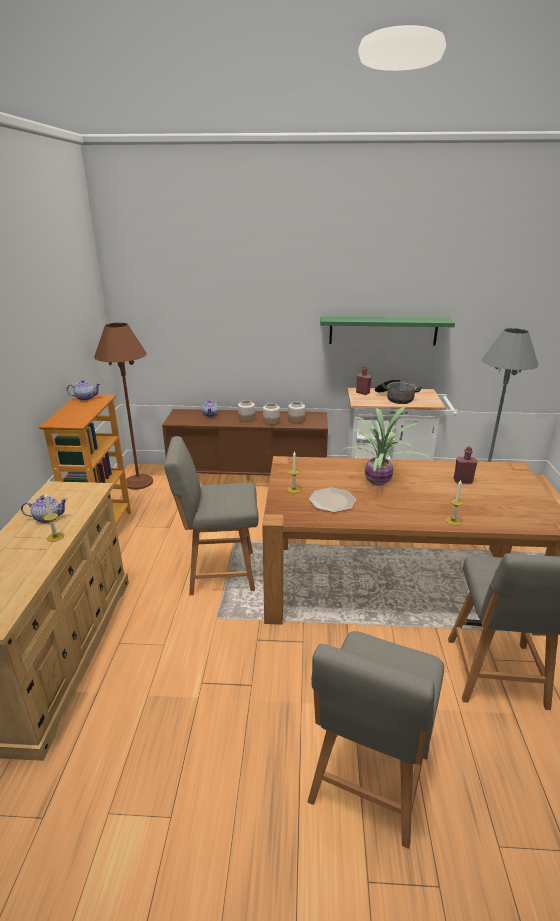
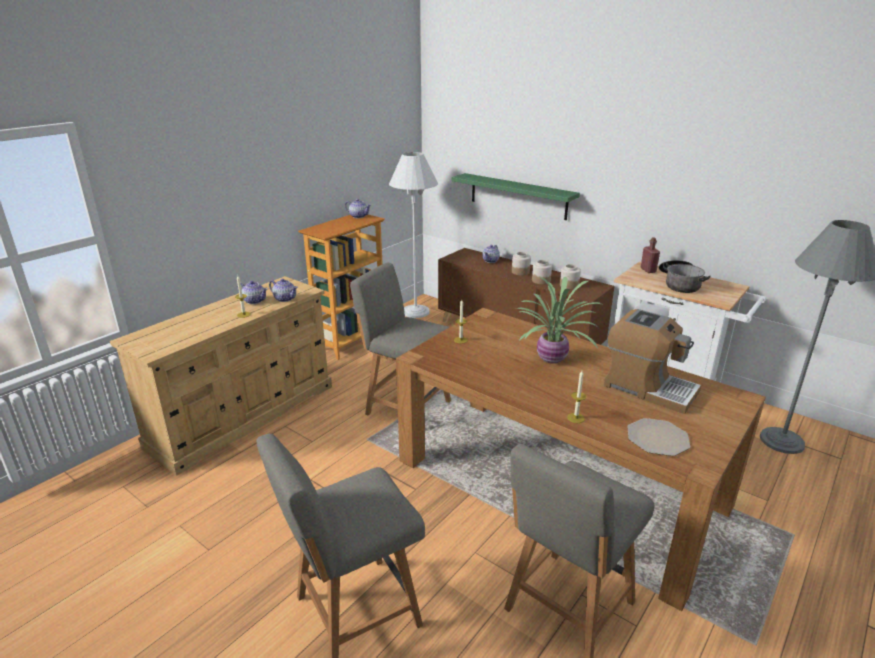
camera: 35 degrees right, 0 degrees up
brown floor lamp [94,323,153,490] -> white floor lamp [389,152,438,318]
plate [309,487,356,512] -> plate moved to [627,418,690,456]
green shelf [320,317,455,346] -> green shelf moved to [452,173,580,220]
red bottle [454,446,478,483] -> coffee machine [604,309,701,414]
none -> teapot [269,279,298,302]

